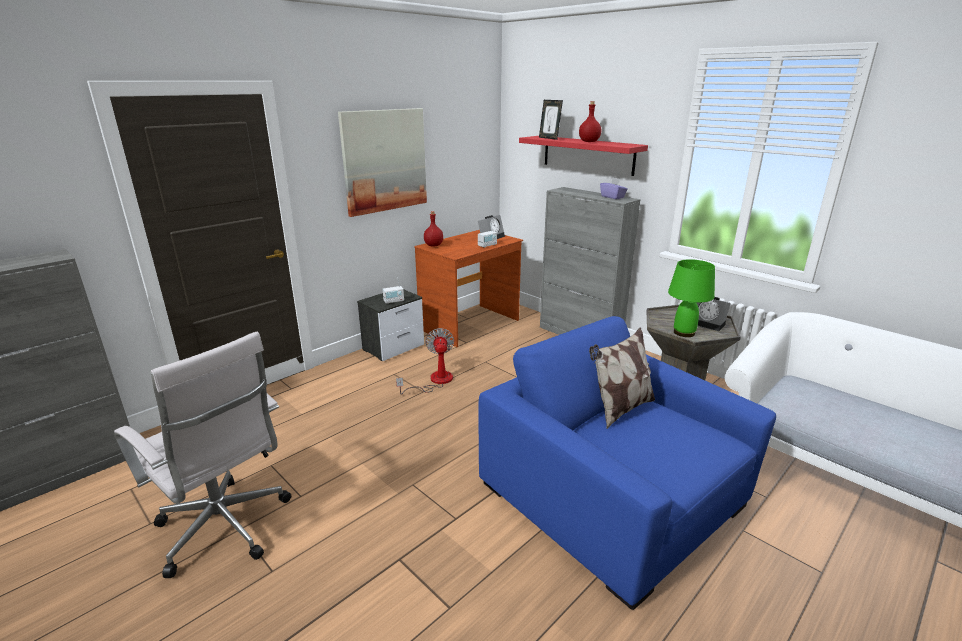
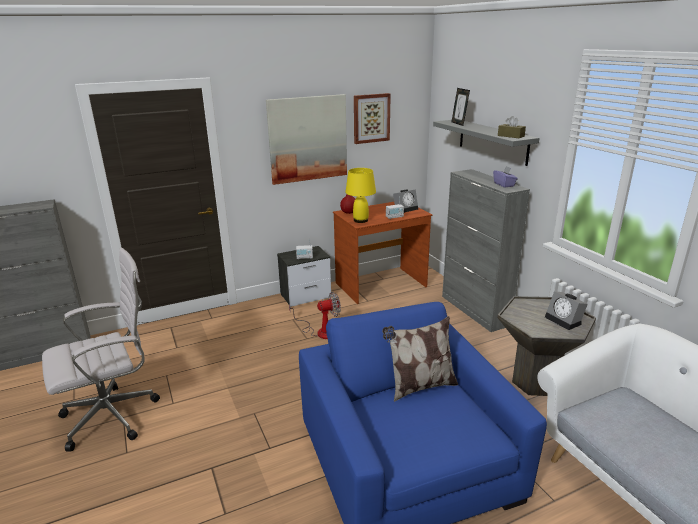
camera: 20 degrees right, 0 degrees up
white office chair [114,331,291,578] -> white office chair turned 90 degrees counterclockwise [42,248,160,452]
fan [396,328,454,395] -> fan turned 60 degrees clockwise [289,292,341,339]
red shelf [519,136,648,176] -> grey shelf [433,120,540,166]
red bottle [579,101,601,142] -> none
green table lamp [668,259,715,337] -> none
none -> yellow table lamp [346,168,376,223]
none -> picture [354,93,391,144]
none -> brown tissue box [498,116,526,138]

